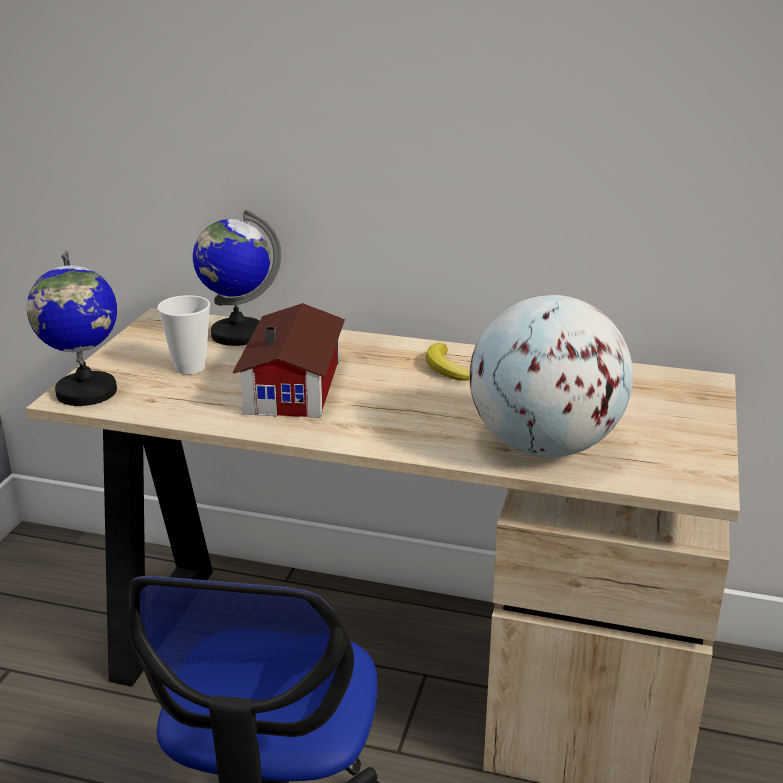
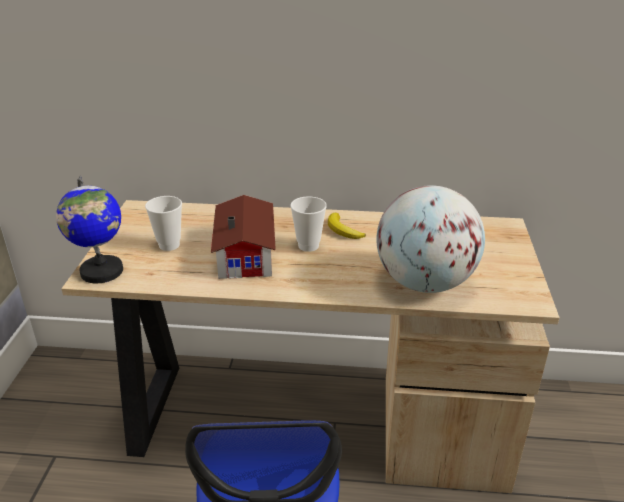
camera: 10 degrees left, 5 degrees up
globe [193,210,281,346] -> none
none -> cup [290,197,327,252]

